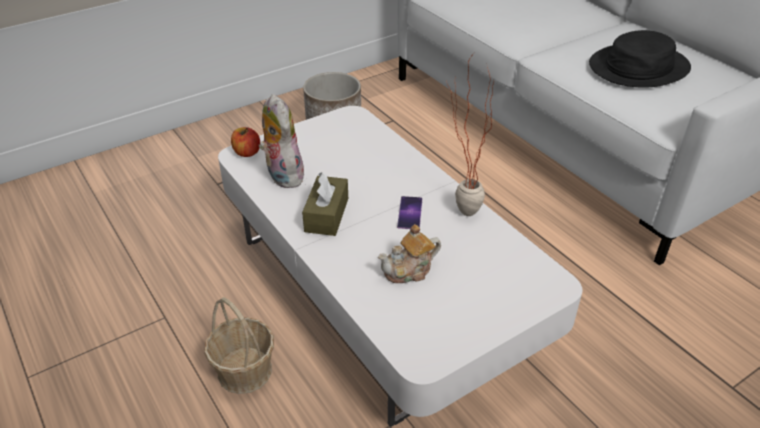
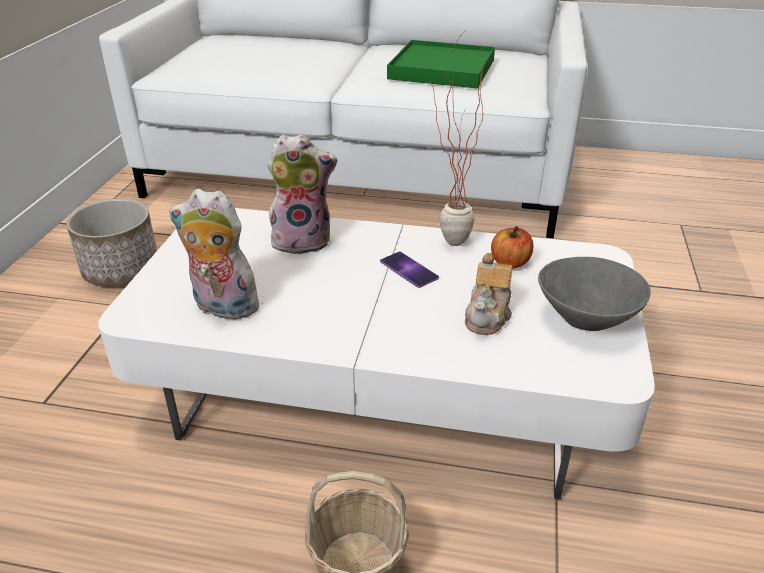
camera: 45 degrees left, 5 degrees down
apple [231,127,260,157] -> apple moved to [491,226,533,269]
brown tissue box [302,172,348,236] -> none
black hat [589,30,691,88] -> green tray [387,40,495,88]
none -> plush toy [267,134,337,254]
none -> grey bowl [538,257,651,331]

